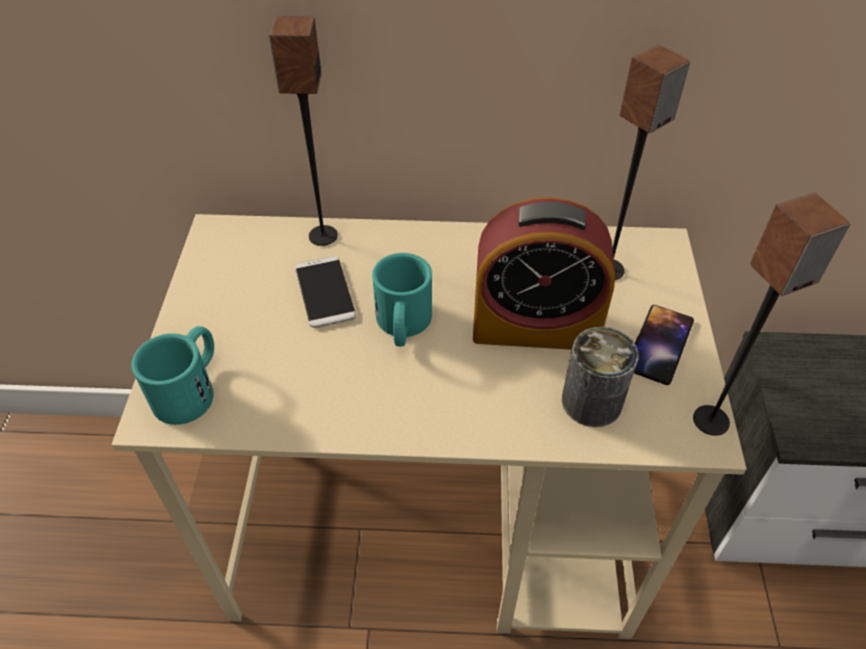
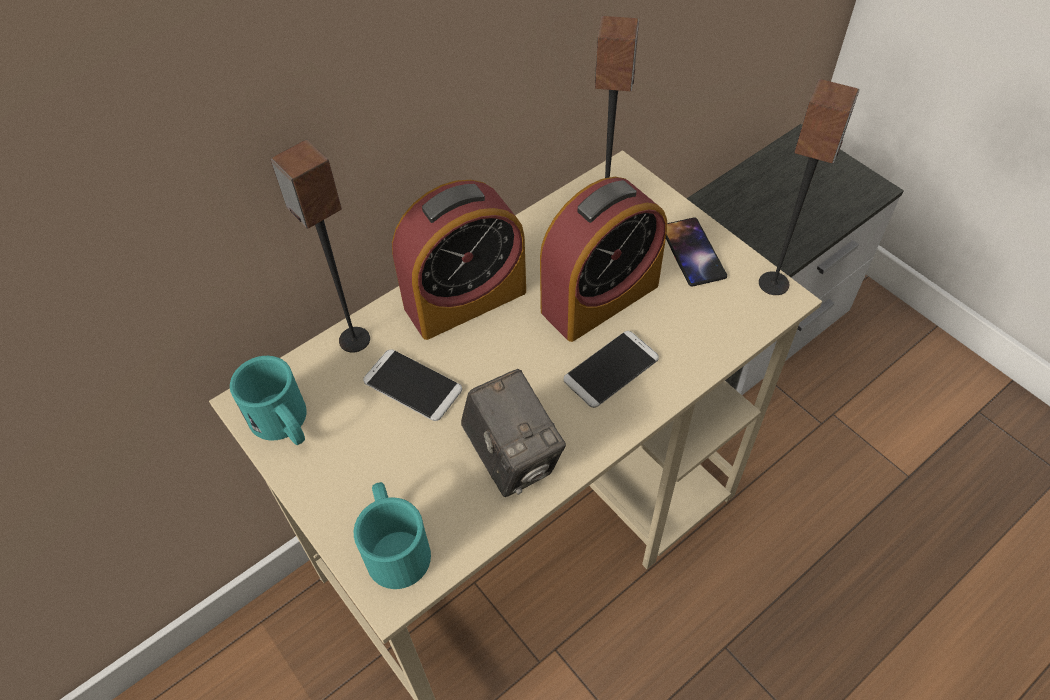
camera: 40 degrees left, 5 degrees up
turquoise mug [372,253,432,347] -> turquoise mug moved to [230,356,307,445]
can [562,327,638,427] -> none
none -> alarm clock [392,180,526,340]
none -> camera [461,369,566,497]
none -> phone [564,331,659,408]

